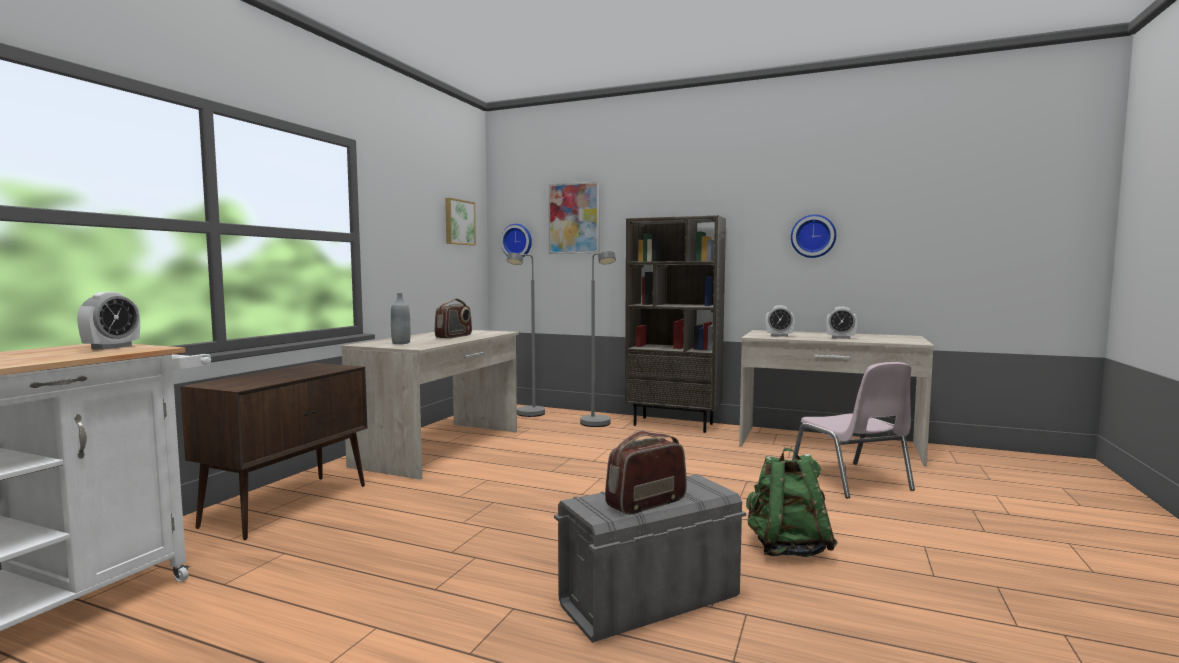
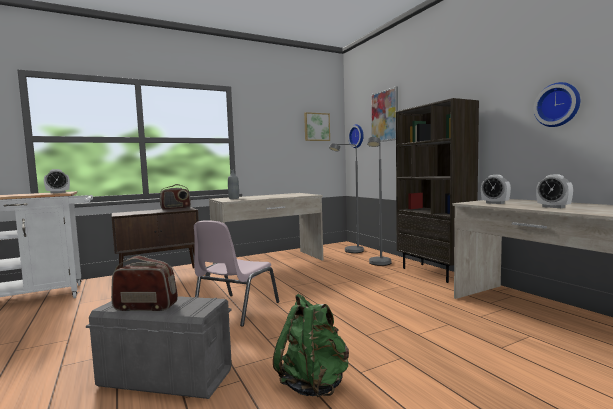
camera: 40 degrees right, 0 degrees up
radio [435,299,472,338] -> radio moved to [160,184,191,210]
pink chair [792,362,915,498] -> pink chair moved to [194,220,279,327]

